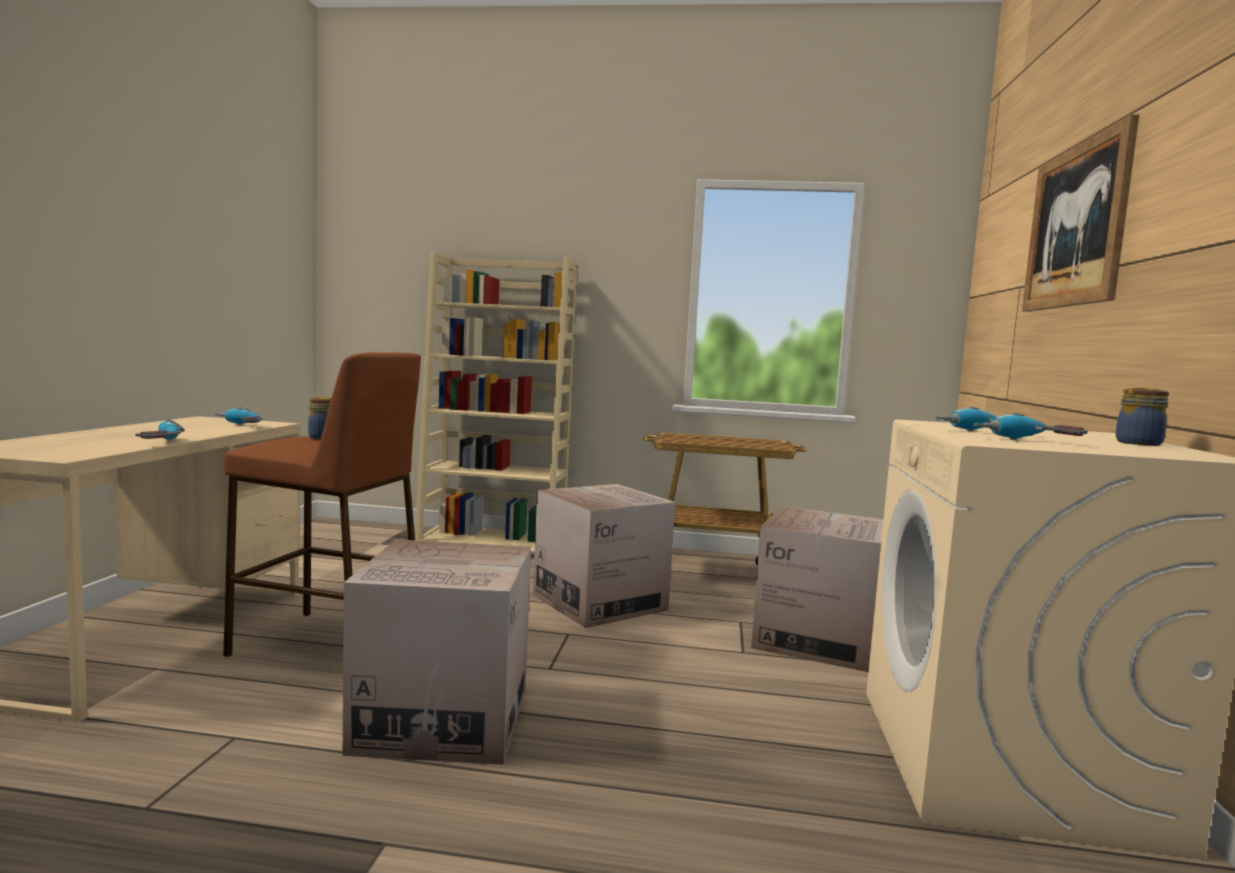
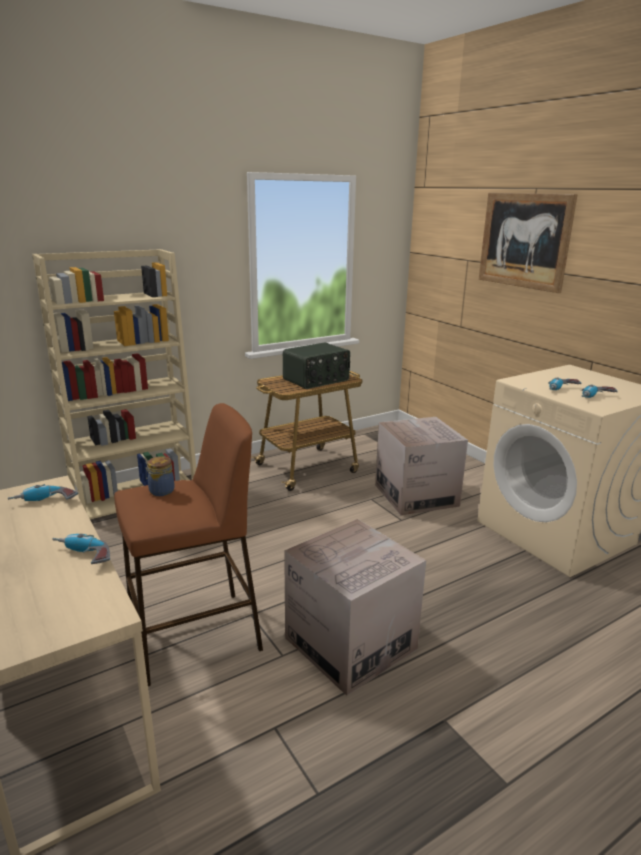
camera: 40 degrees left, 15 degrees up
cardboard box [533,484,675,628] -> none
jar [1116,387,1169,446] -> none
none -> radio [283,342,350,389]

